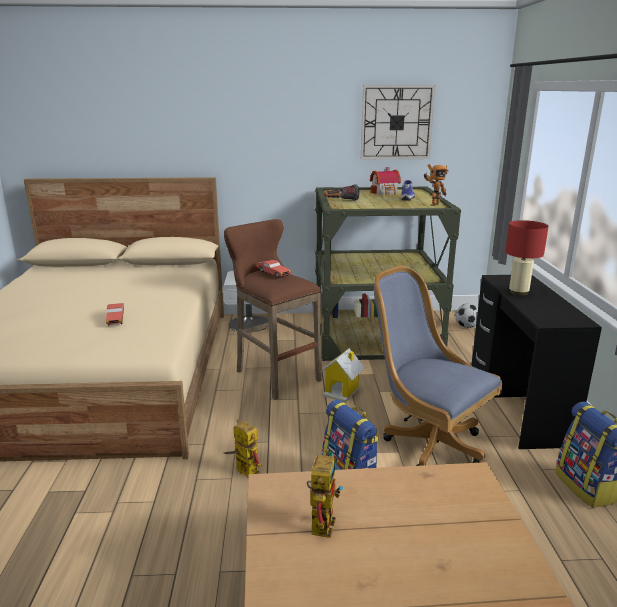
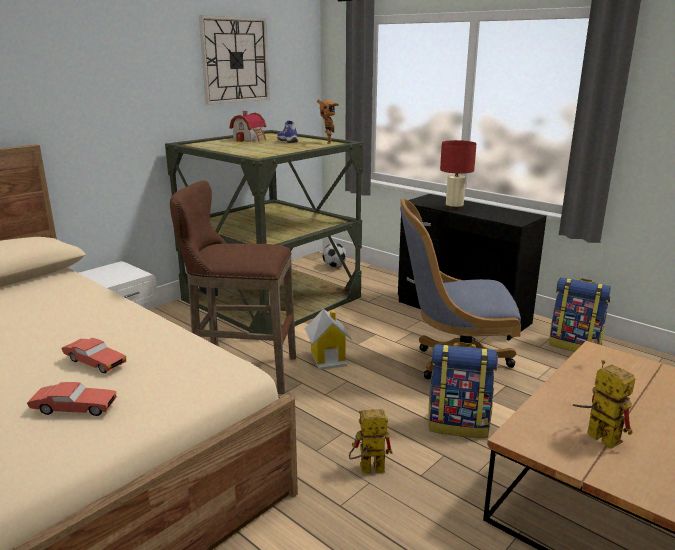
camera: 45 degrees left, 0 degrees up
red toy car [256,260,291,278] -> red toy car moved to [27,382,117,416]
flashlight [324,184,359,201] -> none

